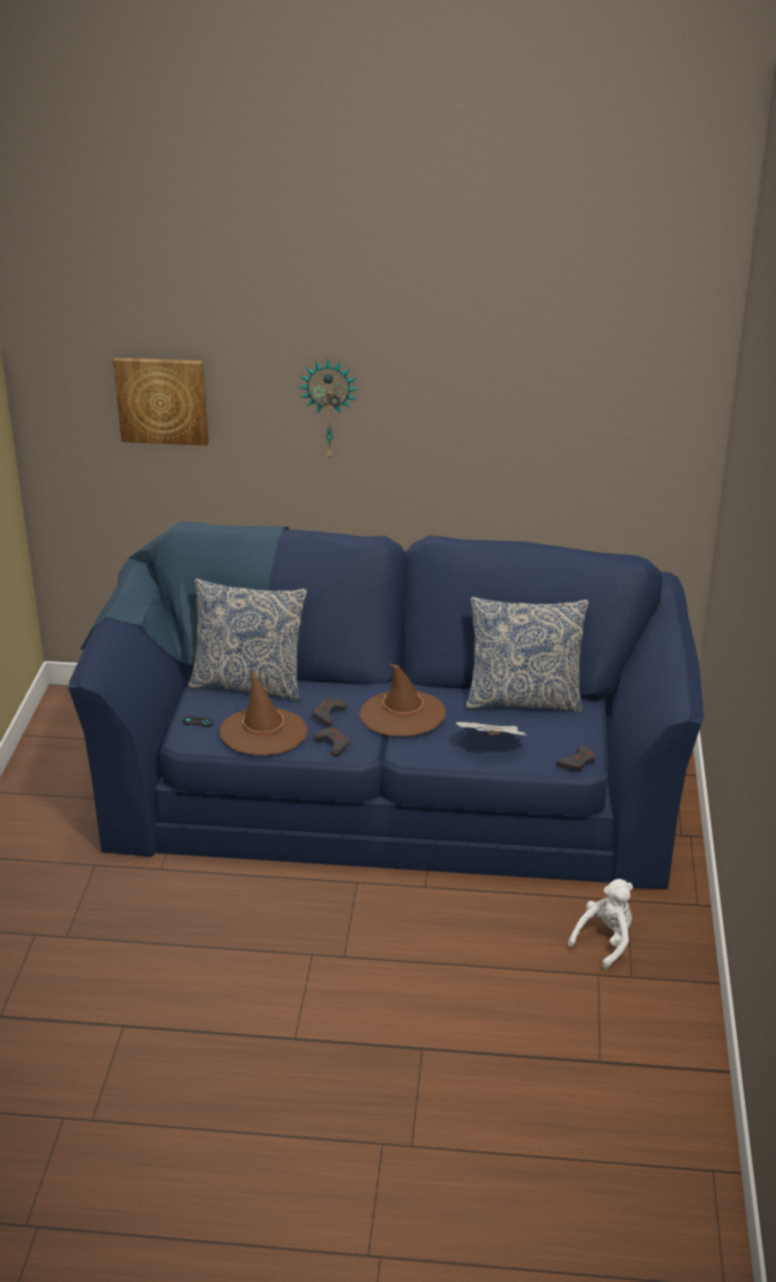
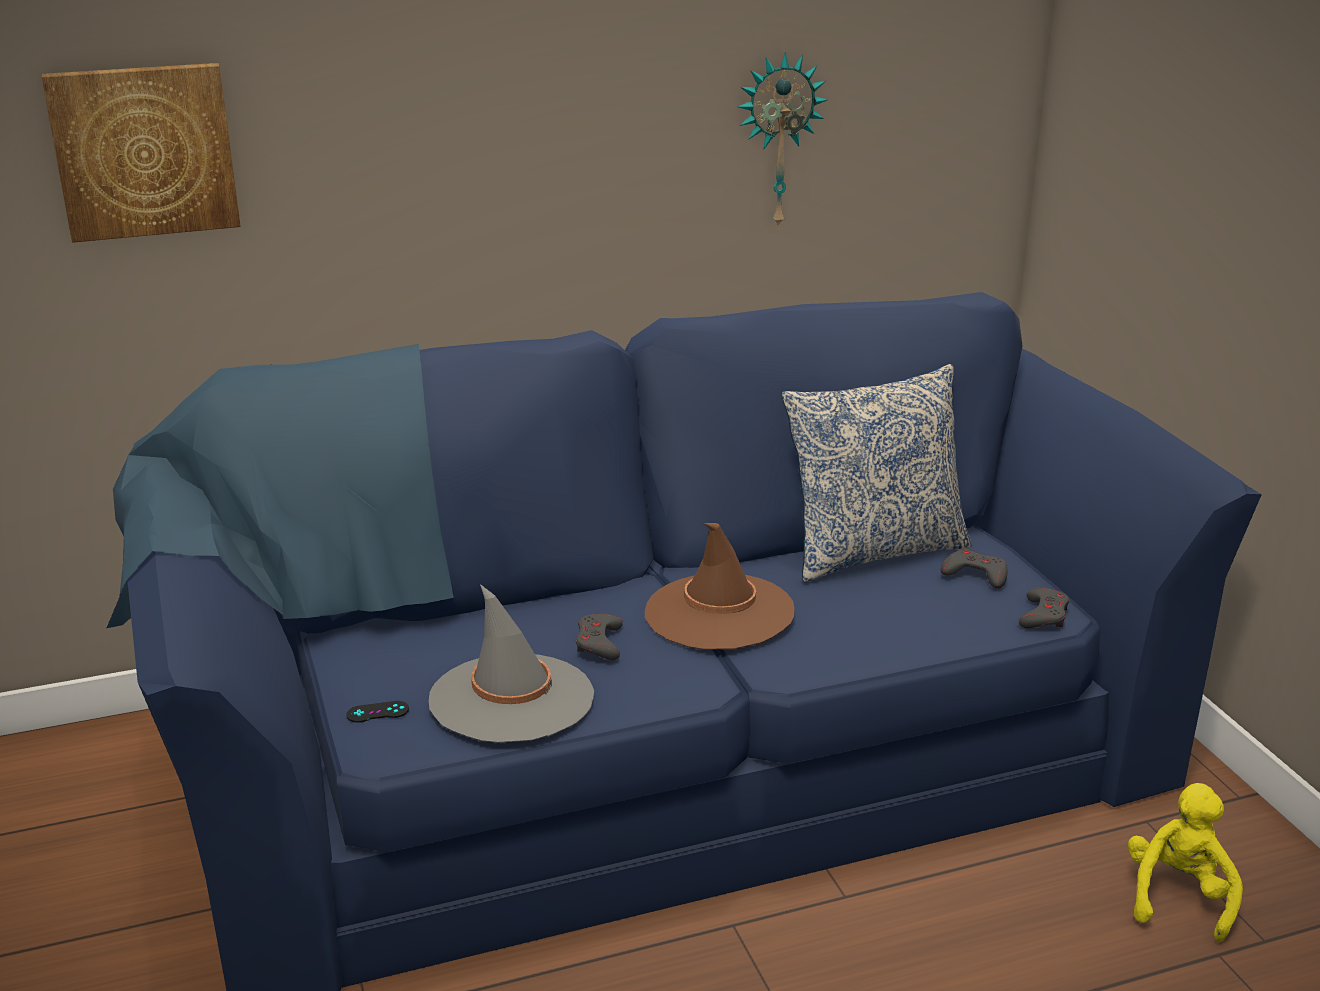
camera: 25 degrees left, 5 degrees down
pillow [188,578,307,701] -> none
brown hat [220,670,307,756] -> grey hat [429,584,594,743]
wall clock [299,359,359,459] -> wall clock moved to [737,52,828,229]
grey game controller [314,727,351,756] -> grey game controller moved to [941,548,1008,588]
newspaper [456,722,528,736] -> none
white plush toy [568,879,633,969] -> yellow plush toy [1128,783,1243,942]

